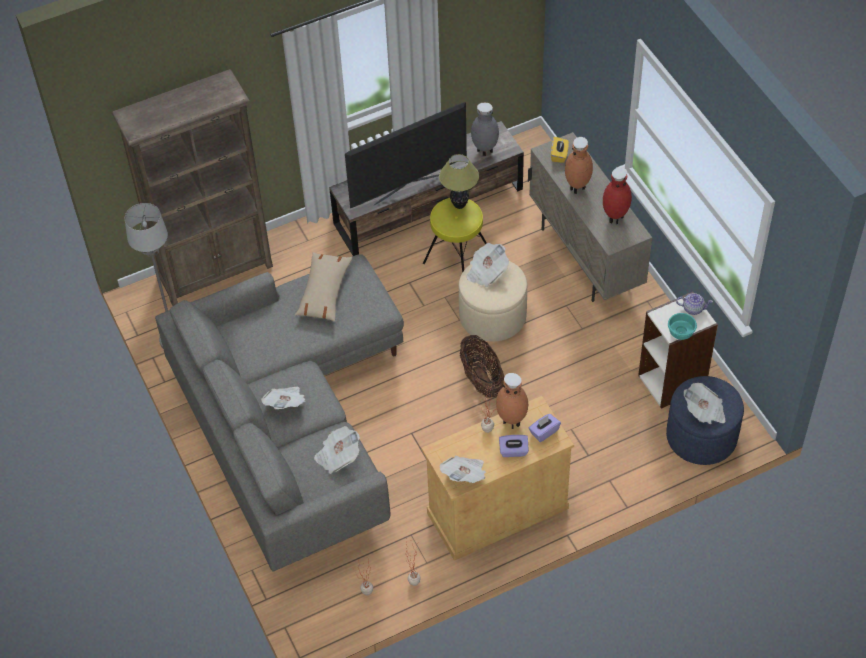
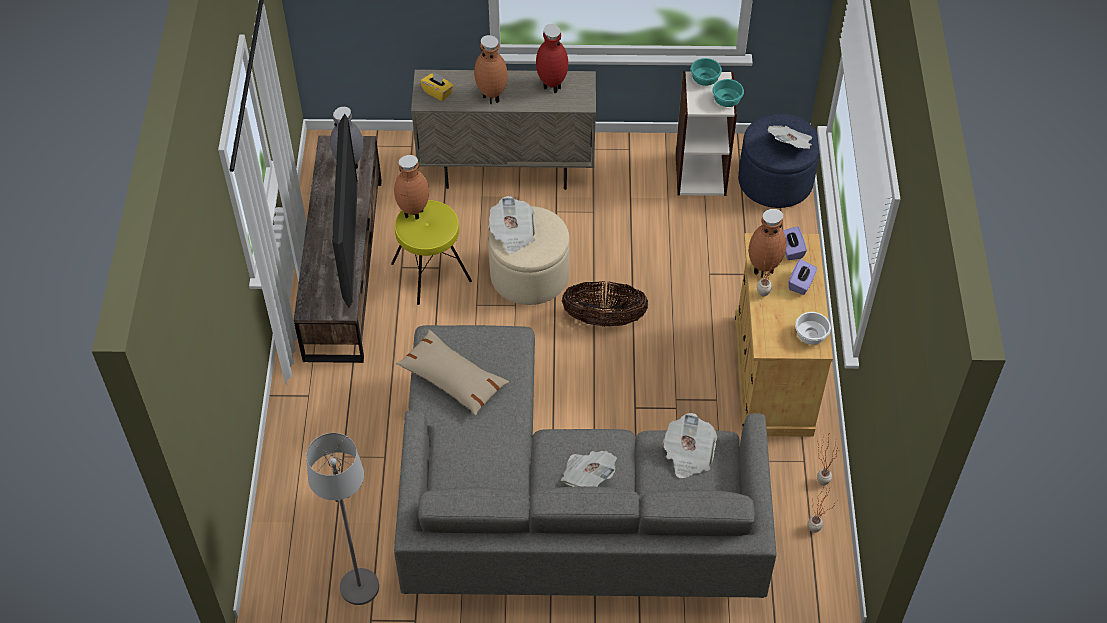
camera: 65 degrees left, 0 degrees up
brown bookcase [112,69,273,306] -> none
table lamp [439,154,479,209] -> brown vase [394,155,429,219]
newspaper [440,455,486,483] -> white bowl [795,312,831,345]
teapot [676,293,713,315] -> turquoise bowl [691,58,722,86]

